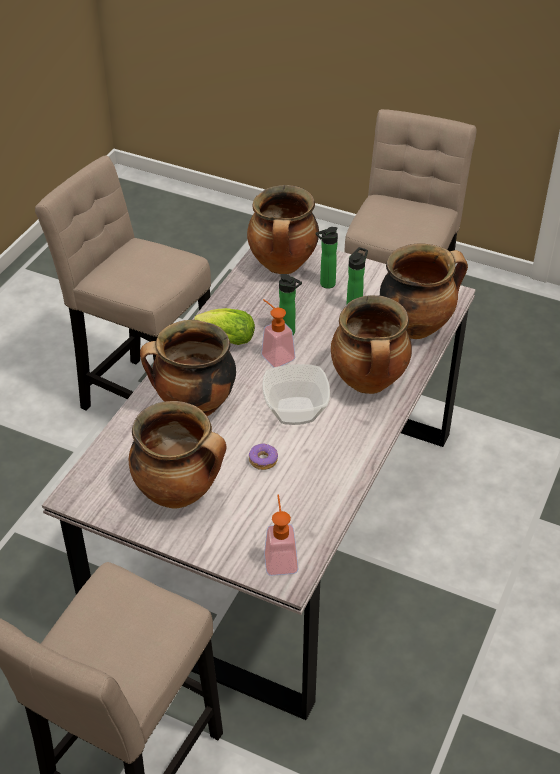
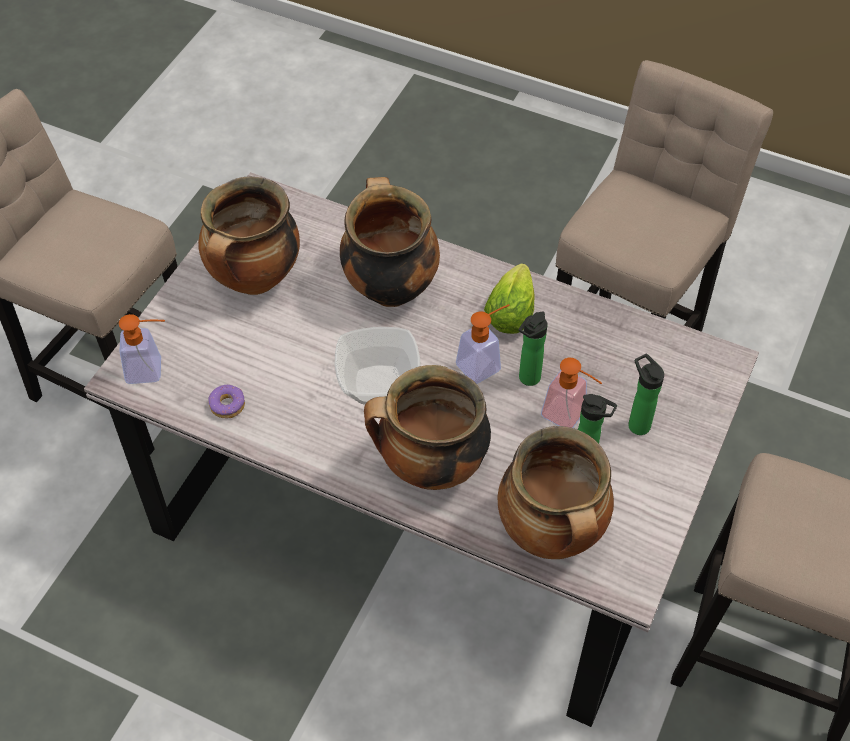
camera: 90 degrees right, 10 degrees up
cooking pot [247,185,319,274] -> none
donut [249,444,278,470] -> donut moved to [208,385,245,418]
none -> soap dispenser [541,358,602,428]

